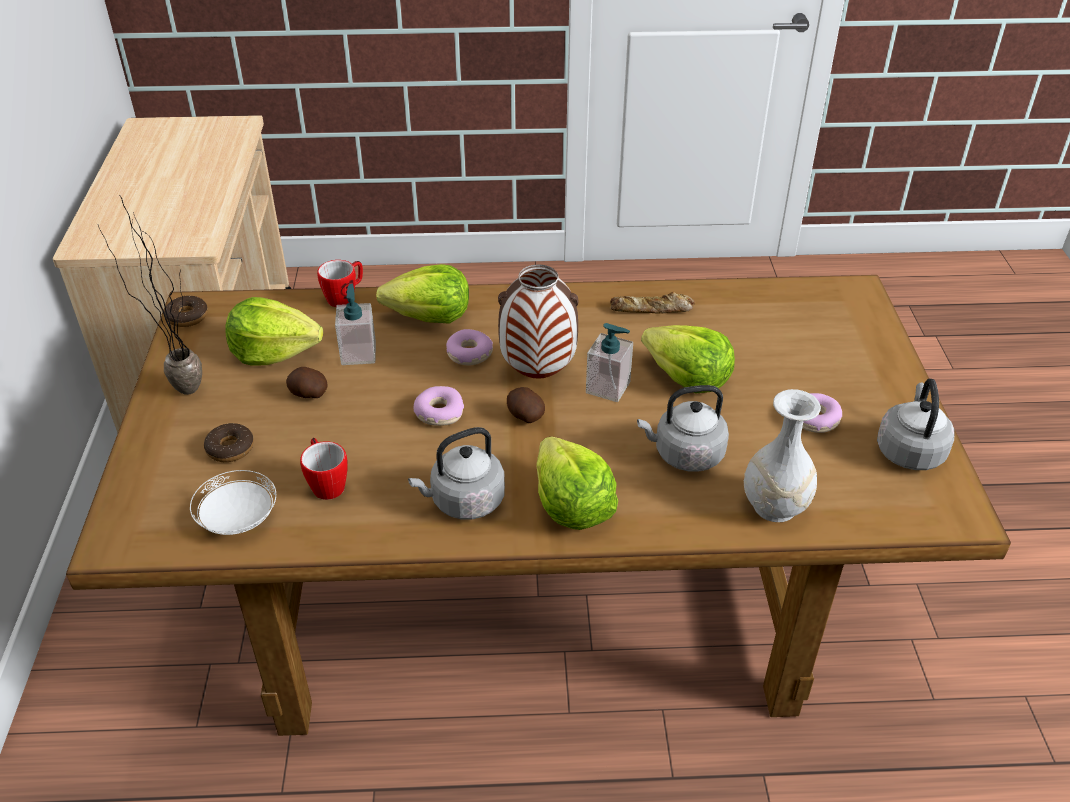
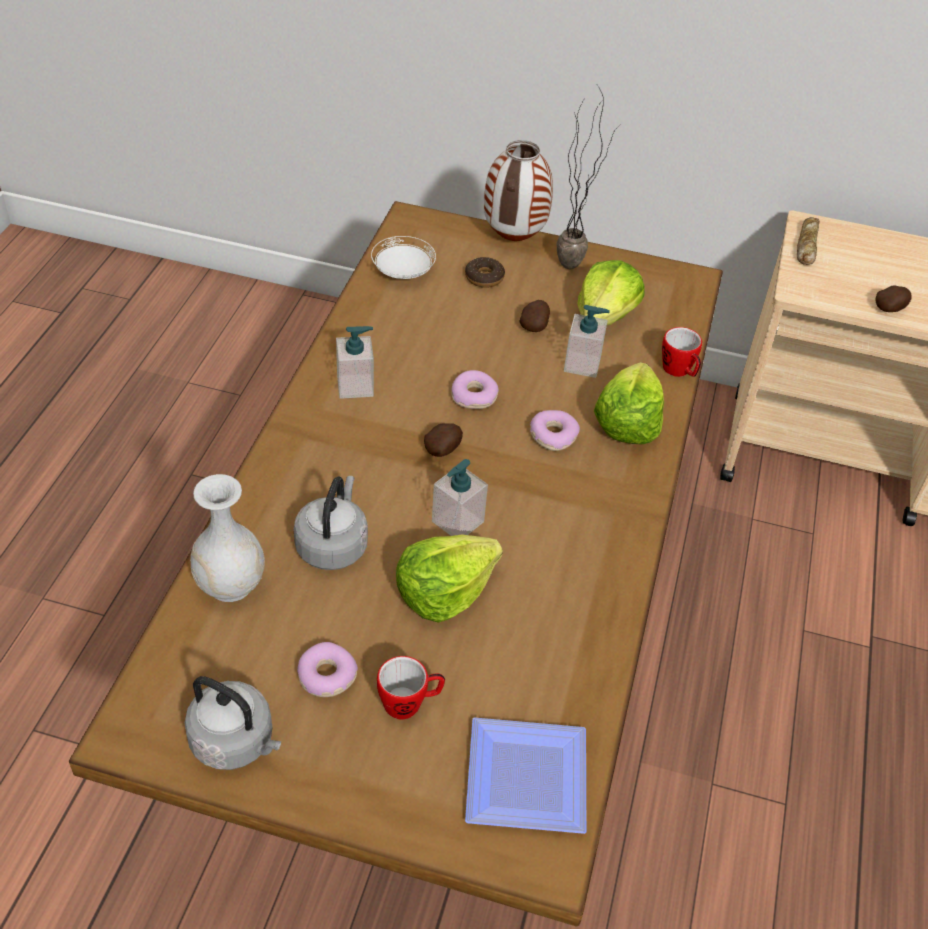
camera: 105 degrees right, 5 degrees up
donut [164,295,208,327] -> none
mug [300,438,348,500] -> mug moved to [377,656,445,719]
grey kettle [408,427,505,519] -> soap dispenser [336,326,374,399]
vase [498,265,579,379] -> vase moved to [484,140,553,241]
lettuce [536,436,618,530] -> none
bread [610,291,696,314] -> bread moved to [797,217,820,265]
none -> plate [465,717,586,834]
none -> potato [875,285,912,312]

